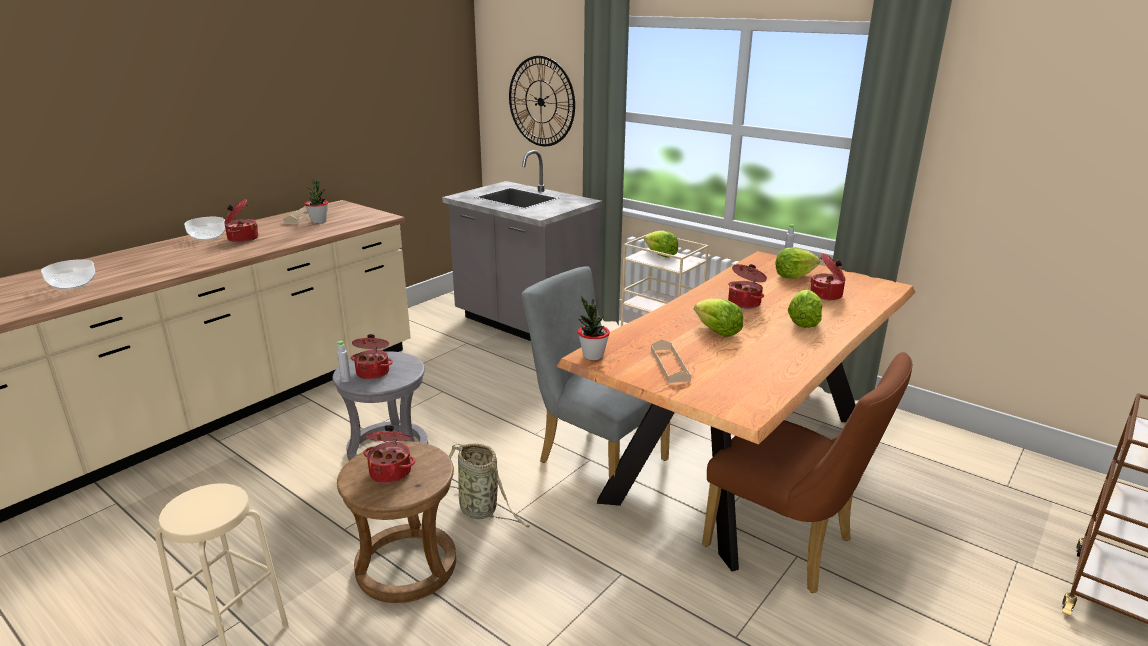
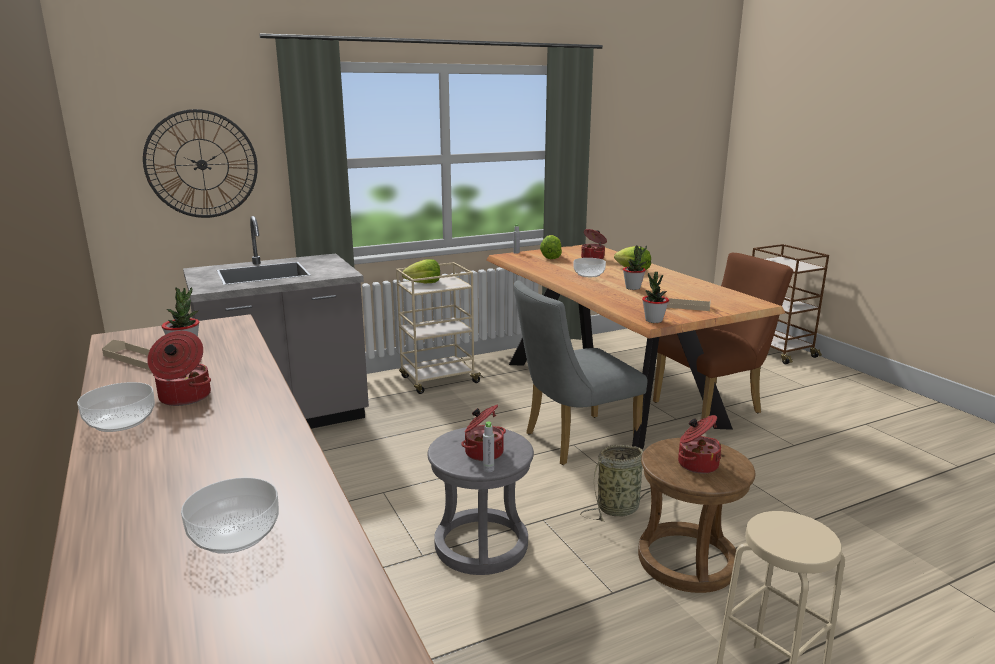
camera: 65 degrees left, 5 degrees down
lettuce [694,299,743,337] -> potted plant [623,245,647,290]
cooking pot [728,264,767,309] -> bowl [574,258,606,277]

